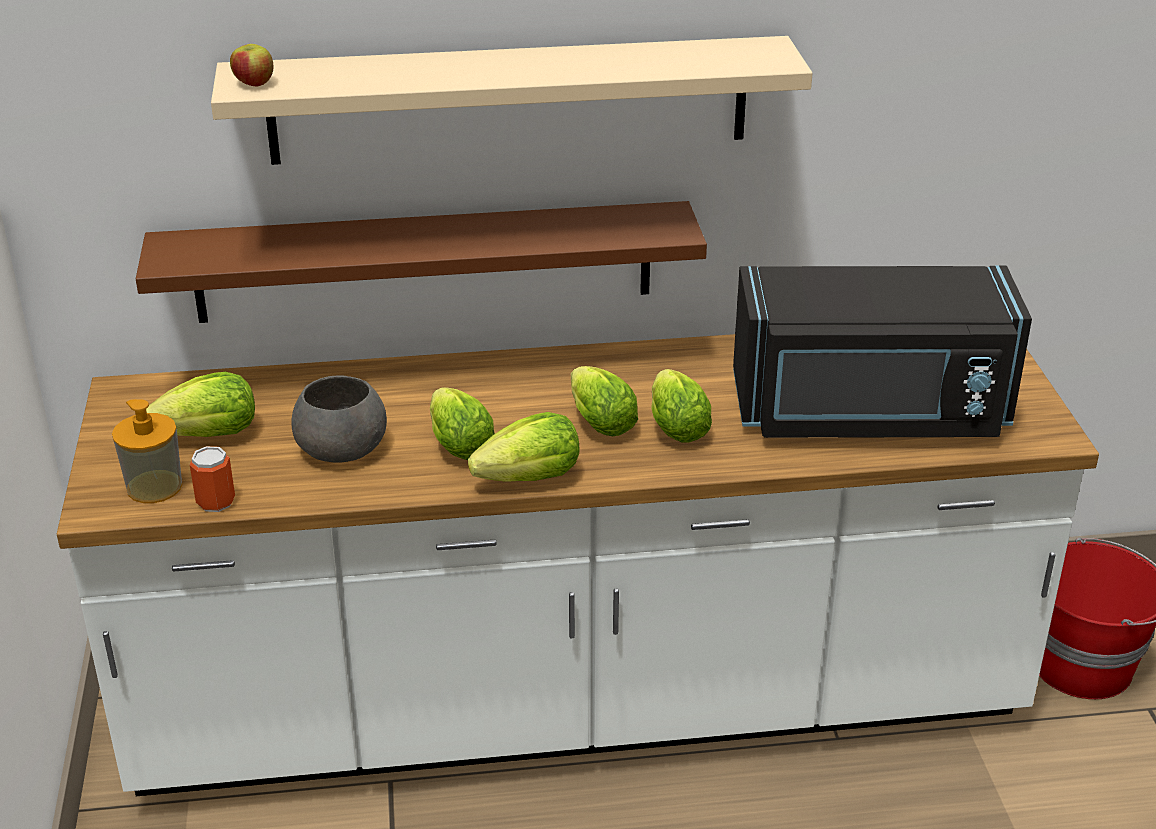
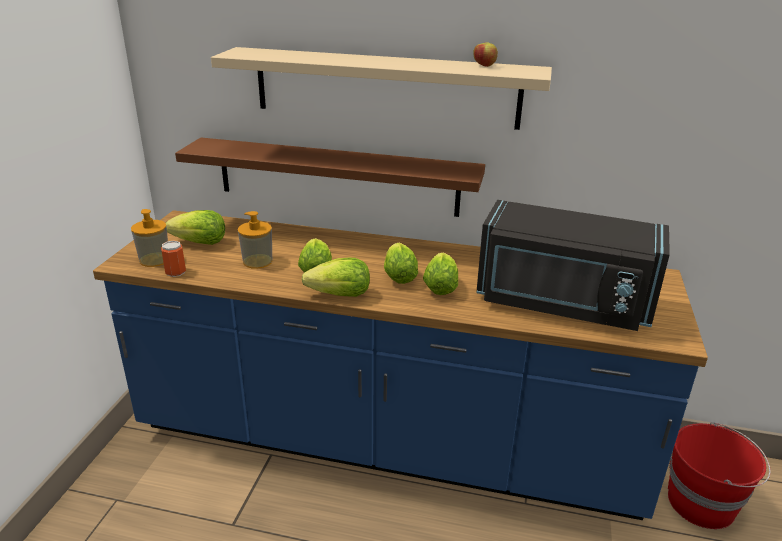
camera: 20 degrees right, 5 degrees down
white counter [57,334,1099,796] -> blue counter [93,210,708,520]
apple [230,44,274,86] -> apple moved to [473,42,498,67]
grey bowl [291,375,387,463] -> soap dispenser [238,211,272,269]

